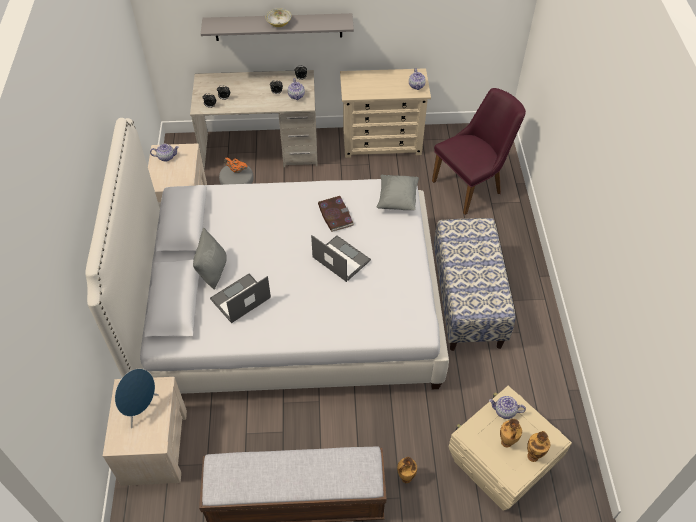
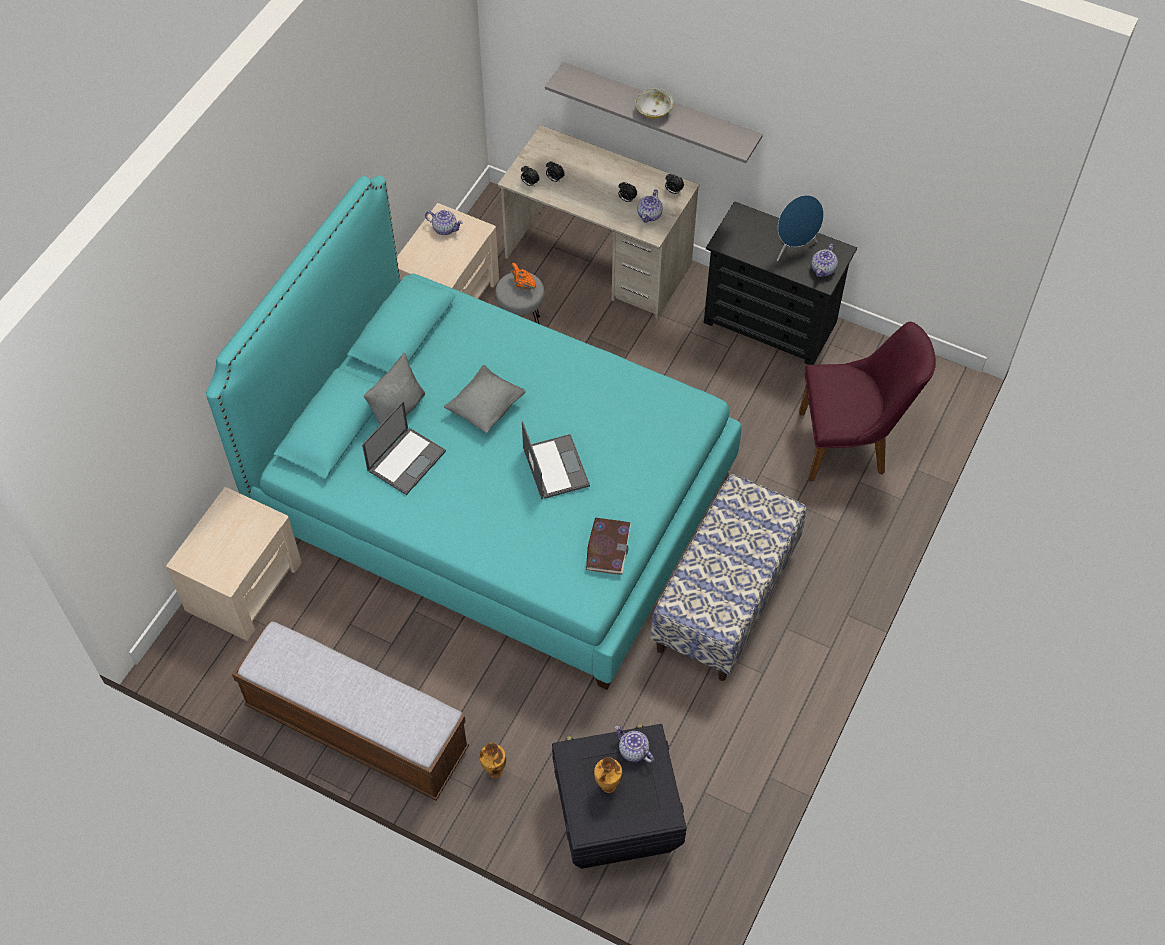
camera: 30 degrees right, 5 degrees up
white bed [85,118,449,394] -> turquoise bed [206,176,741,690]
blue speaker [115,369,159,428] -> blue speaker moved to [777,195,824,261]
laptop [210,274,271,323] -> laptop turned 135 degrees clockwise [362,401,446,495]
book [318,196,354,232] -> book moved to [586,518,631,575]
beige dresser [340,68,431,158] -> black dresser [704,201,857,365]
grey pillow [376,175,419,210] -> grey pillow moved to [444,365,526,433]
beige storage box [449,386,572,511] -> black storage box [552,724,687,869]
vase [527,431,550,462] -> none

